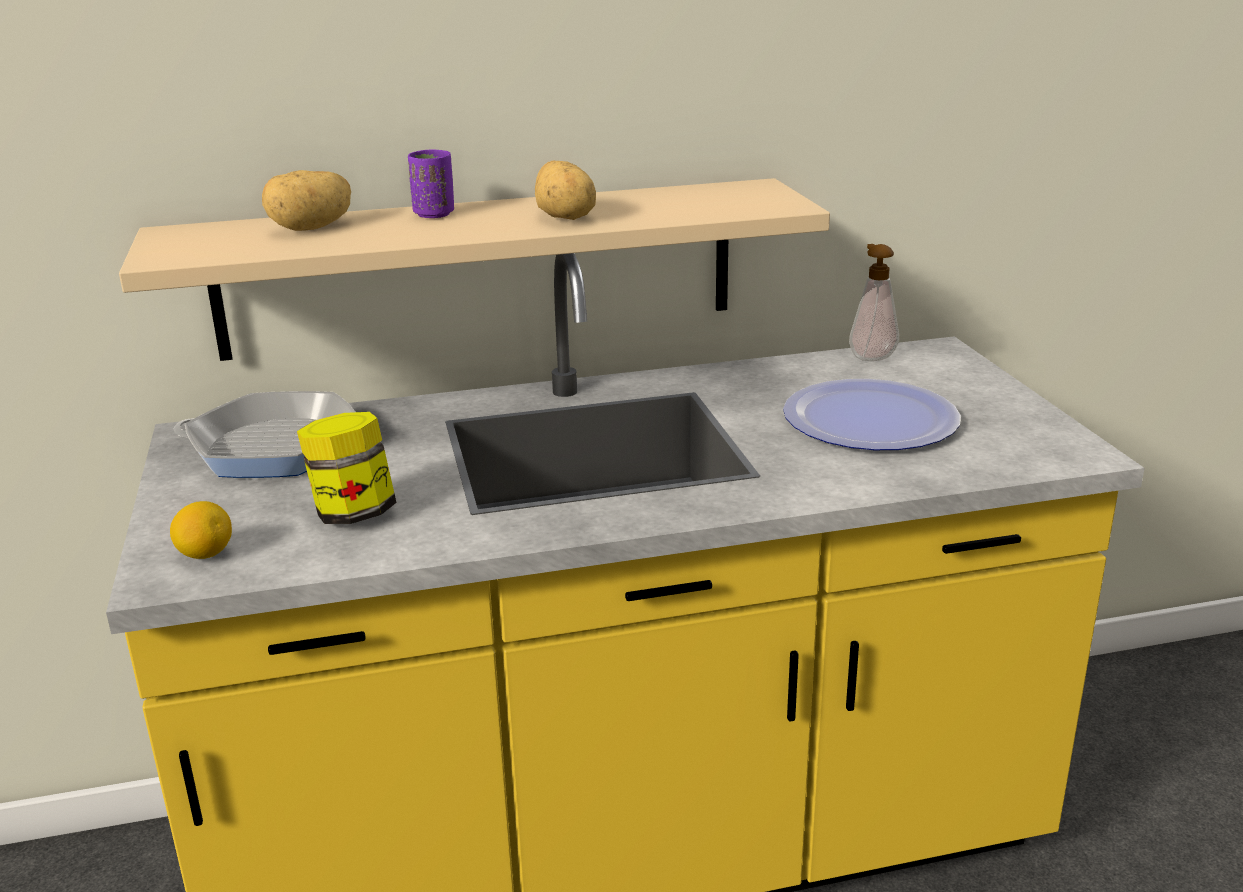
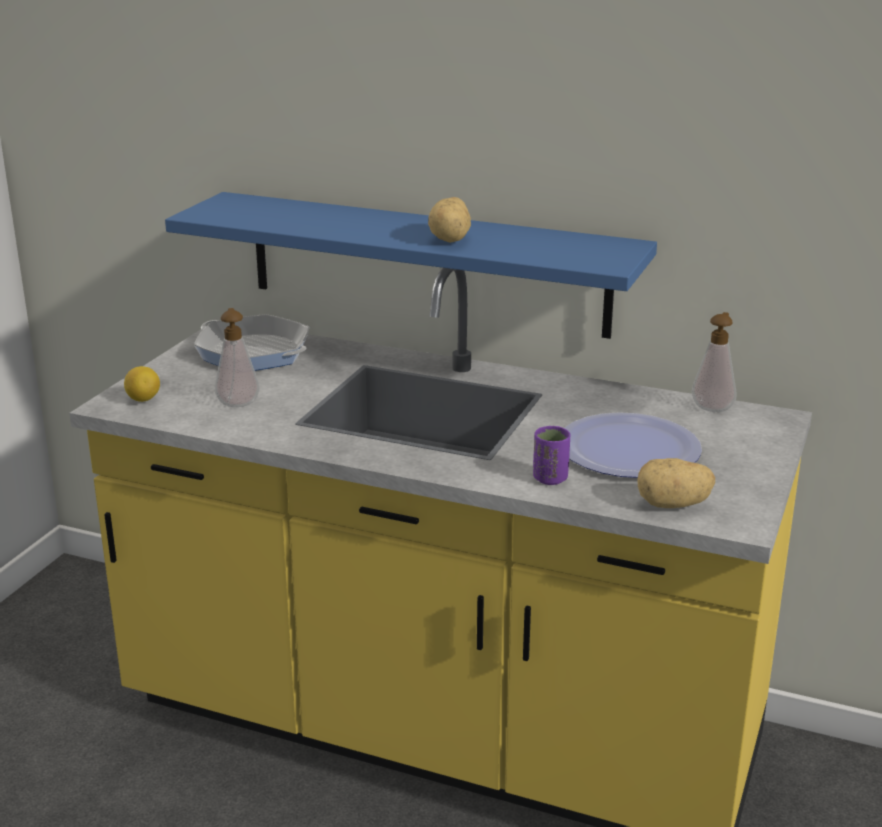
camera: 35 degrees right, 0 degrees up
beige shelf [119,178,830,361] -> blue shelf [165,192,657,339]
potato [262,170,351,231] -> potato moved to [637,458,715,508]
jar [297,412,397,524] -> soap dispenser [215,308,260,407]
purple cup [408,149,454,218] -> purple cup moved to [533,426,570,485]

